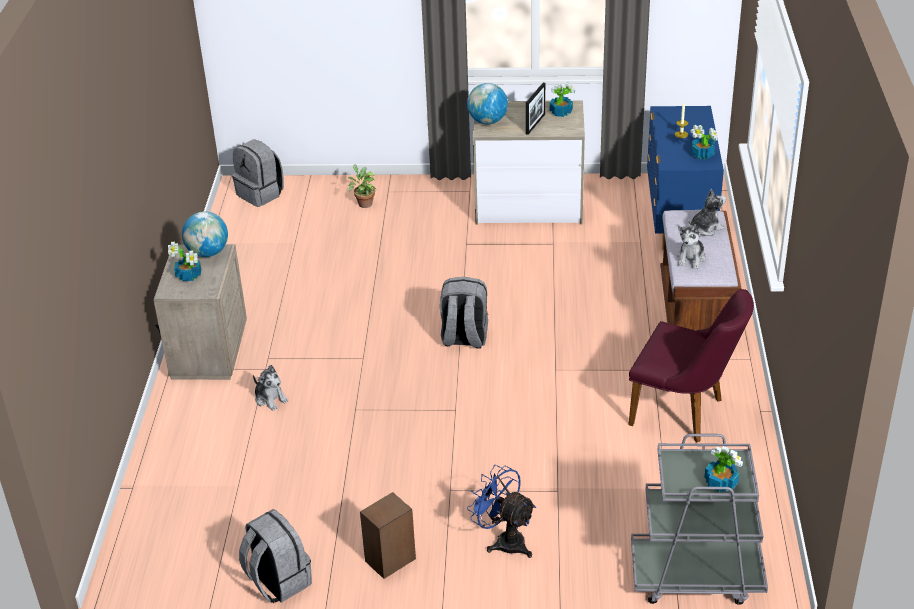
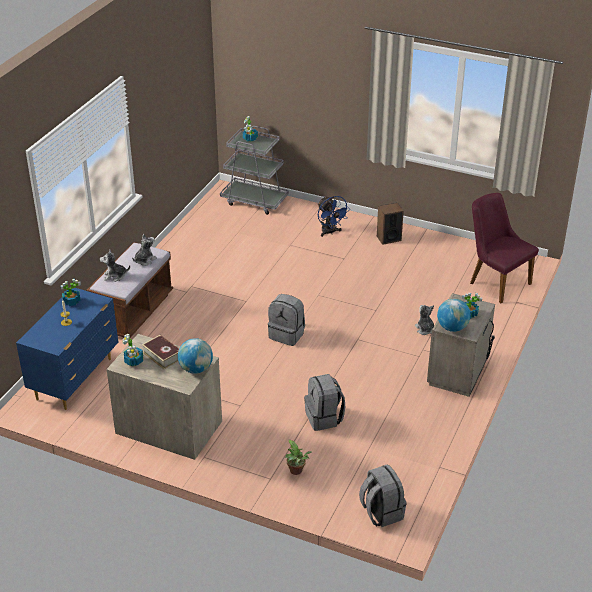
camera: 160 degrees left, 0 degrees up
grey backpack [239,509,312,603] -> grey backpack moved to [304,374,345,431]
picture frame [526,83,545,135] -> book [142,335,179,369]
purple chair [628,289,754,443] -> purple chair moved to [470,193,539,303]

